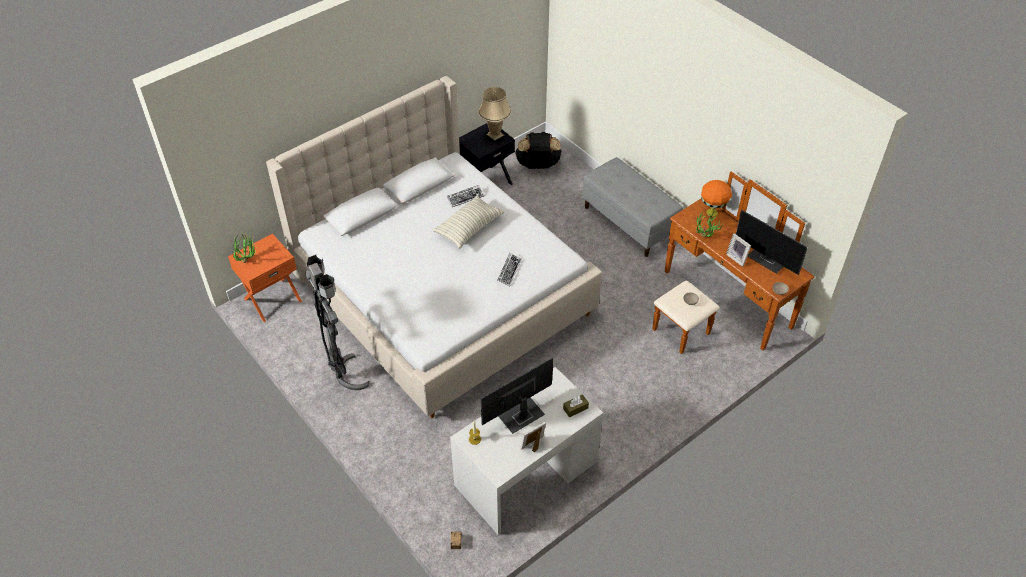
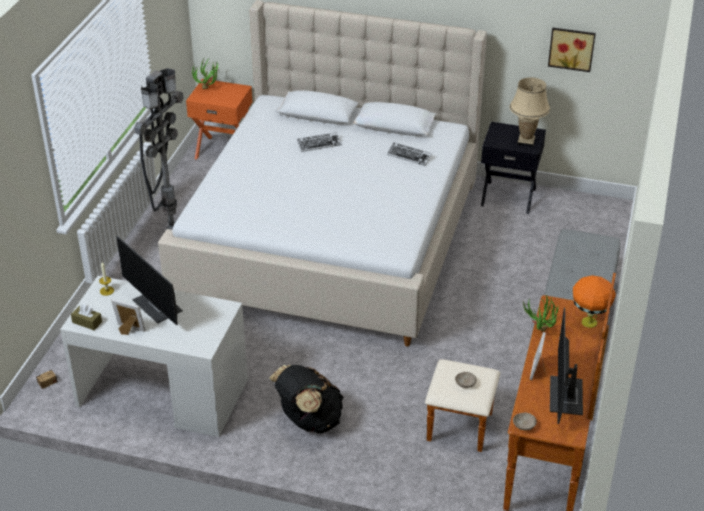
camera: 55 degrees right, 10 degrees down
pillow [433,195,504,249] -> none
monitor [481,358,553,434] -> monitor turned 150 degrees counterclockwise [116,236,183,325]
keyboard [498,253,521,286] -> keyboard moved to [297,132,342,152]
black backpack [515,132,562,169] -> black backpack moved to [269,365,344,433]
brown tissue box [563,394,589,417] -> brown tissue box moved to [71,304,102,330]
none -> picture [548,28,596,72]

